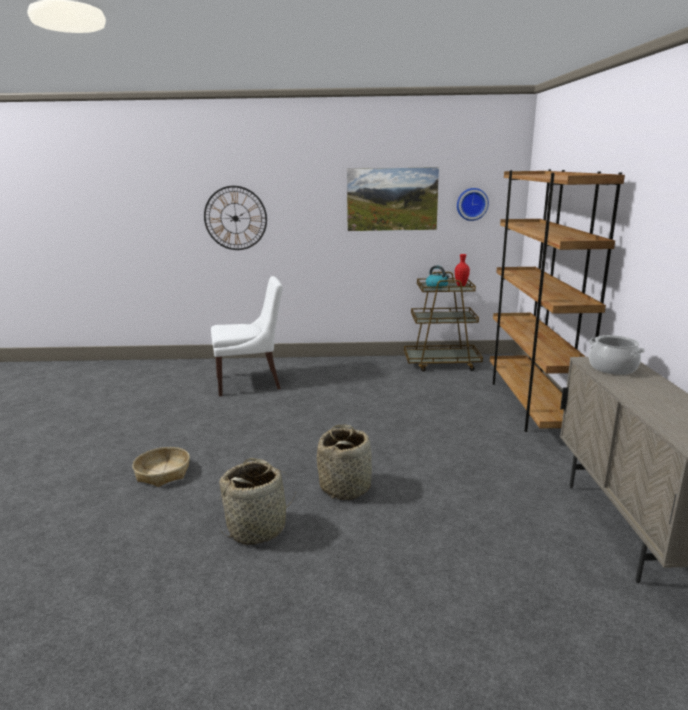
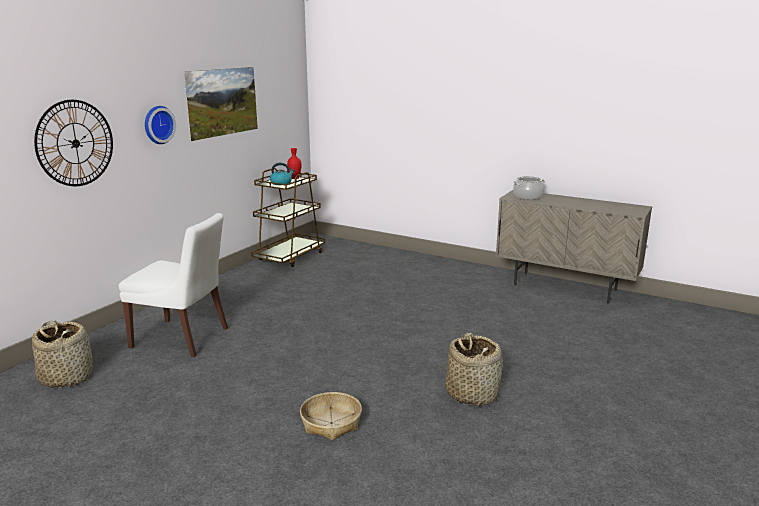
camera: 60 degrees left, 0 degrees up
white chair [211,276,283,396] -> white chair turned 90 degrees clockwise [119,213,228,357]
basket [317,424,372,500] -> basket moved to [32,320,93,388]
wall clock [457,188,489,221] -> wall clock moved to [145,106,176,144]
brown bookcase [490,169,625,432] -> none

